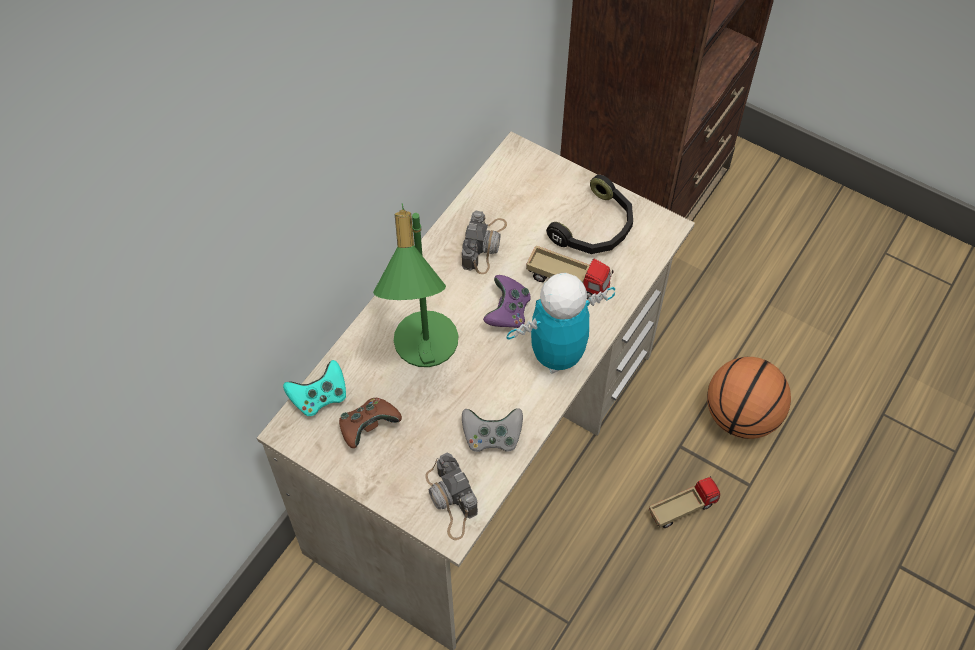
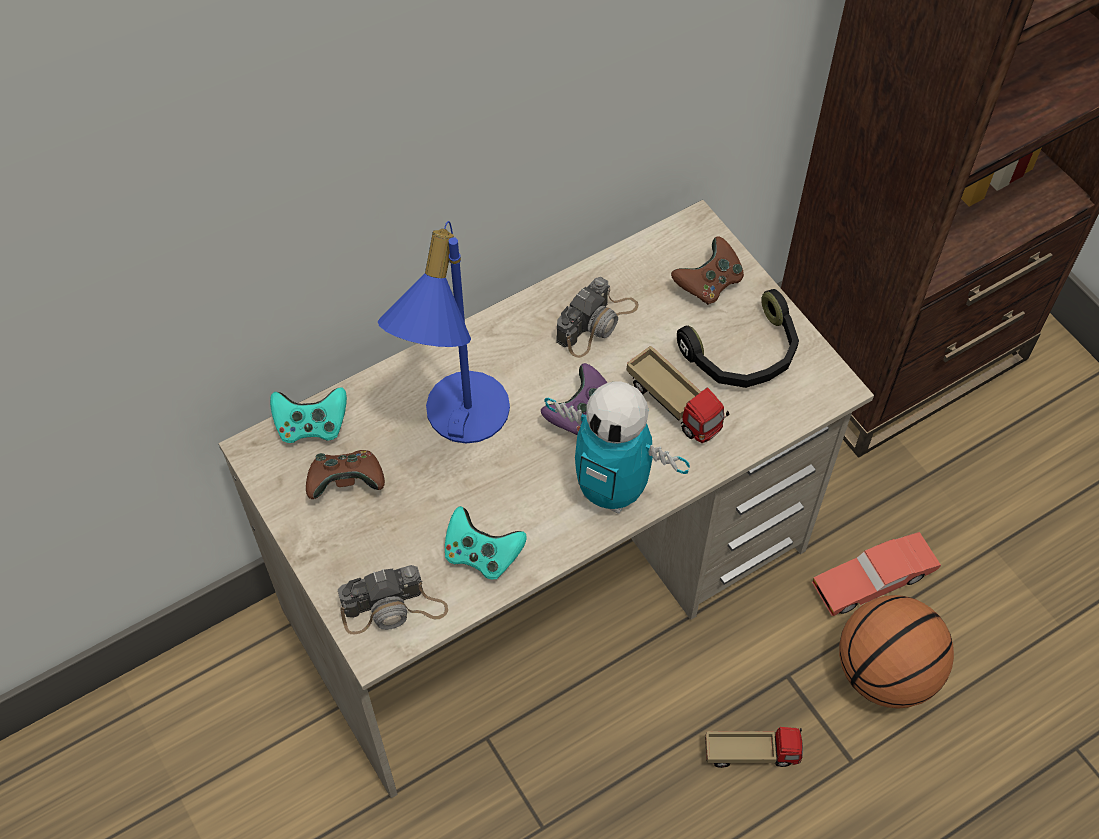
camera: 25 degrees right, 0 degrees up
green table lamp [373,203,458,367] -> blue table lamp [378,221,510,444]
camera [425,452,478,540] -> camera turned 105 degrees counterclockwise [338,565,448,634]
grey game controller [462,408,523,452] -> turquoise game controller [445,506,527,579]
toy robot [507,273,615,373] -> toy robot turned 150 degrees counterclockwise [544,381,690,514]
none -> brown game controller [671,237,744,305]
none -> red toy car [812,532,941,616]

